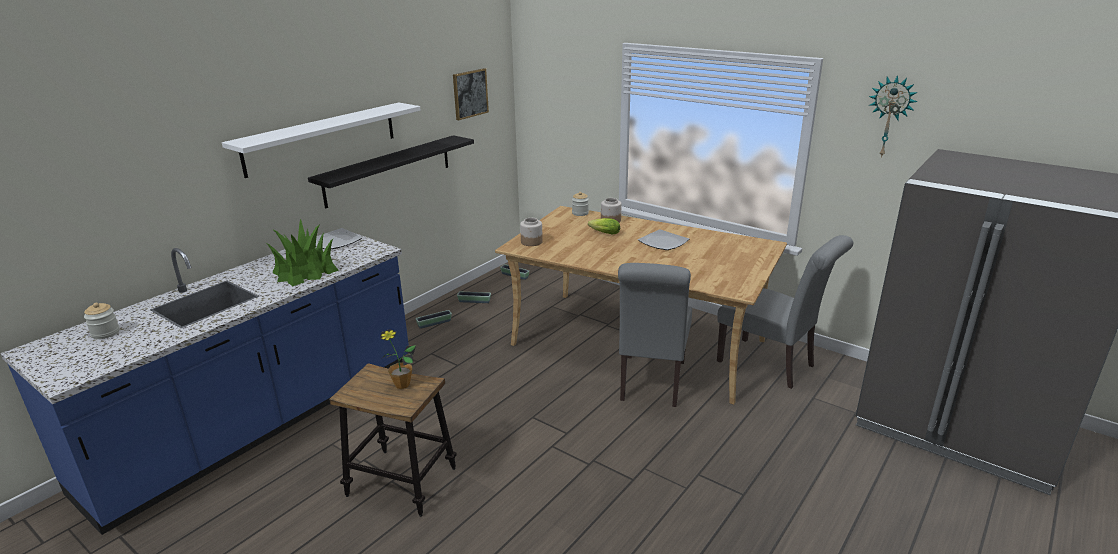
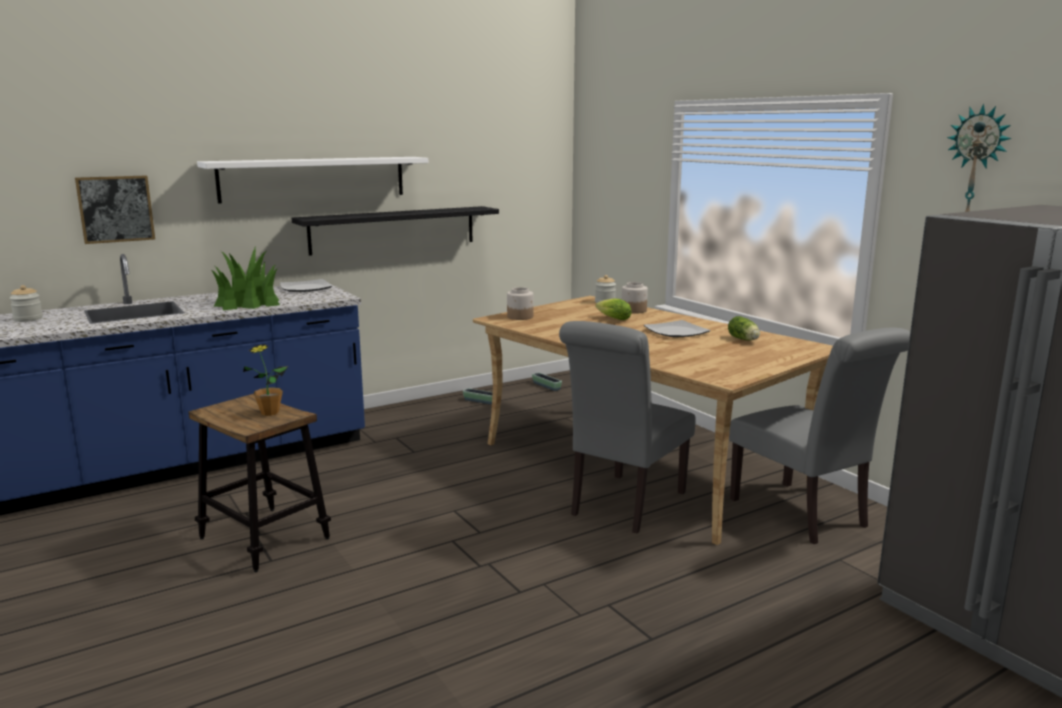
camera: 20 degrees right, 10 degrees down
planter [416,310,452,329] -> none
picture [453,68,489,120] -> picture moved to [75,175,155,244]
none -> lettuce [728,316,760,341]

